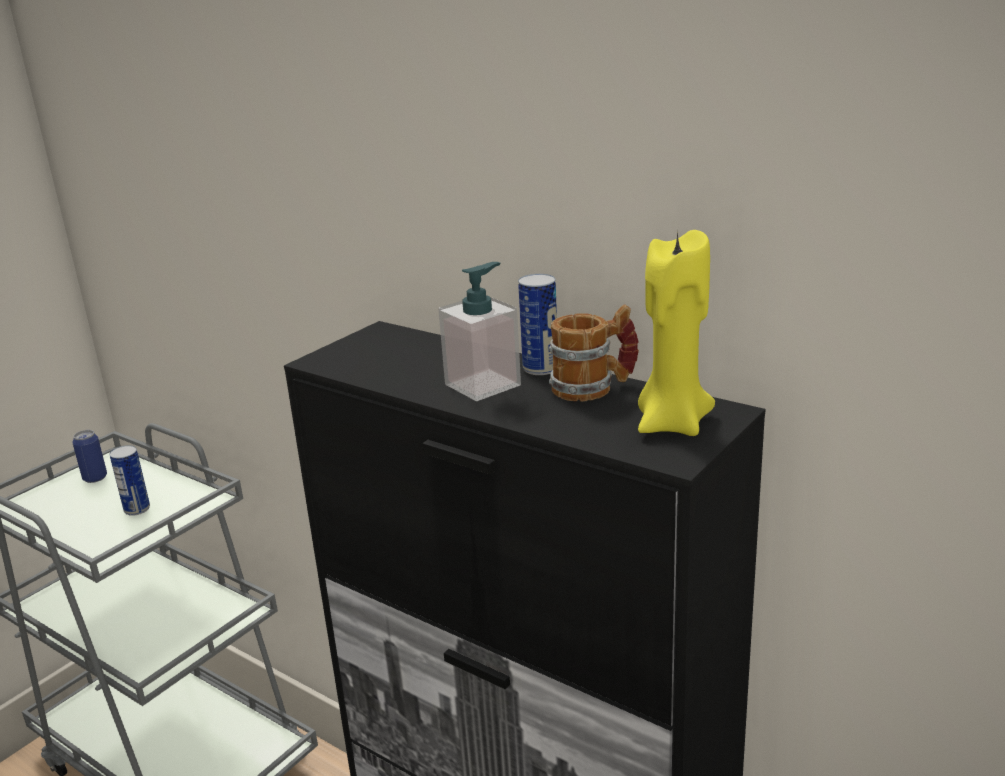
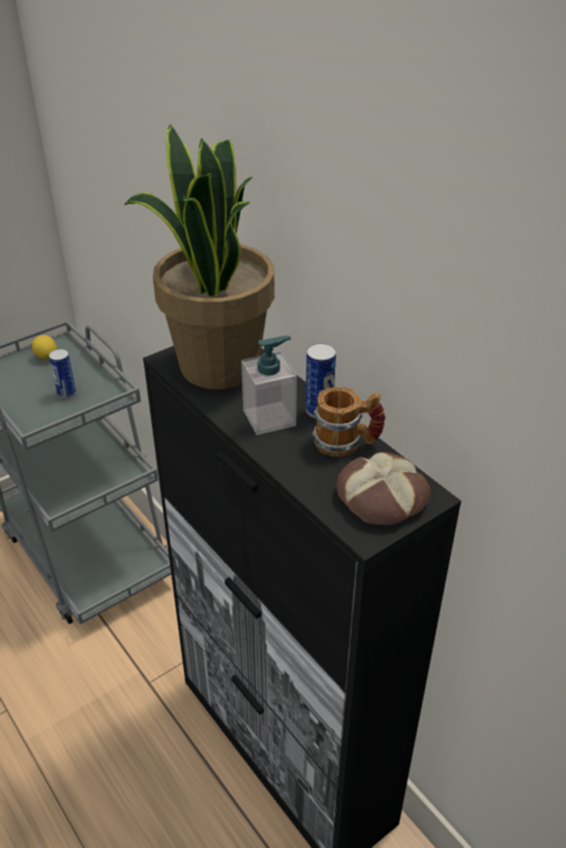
camera: 15 degrees right, 15 degrees up
can [72,430,107,483] -> lemon [32,335,57,360]
yellow candle [638,230,715,436] -> bread [337,452,431,525]
none -> potted plant [124,124,274,389]

